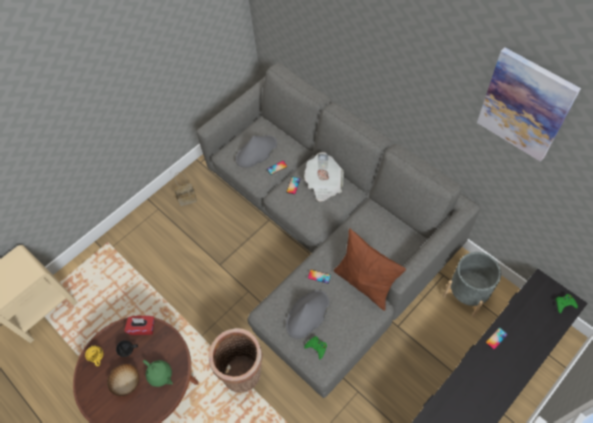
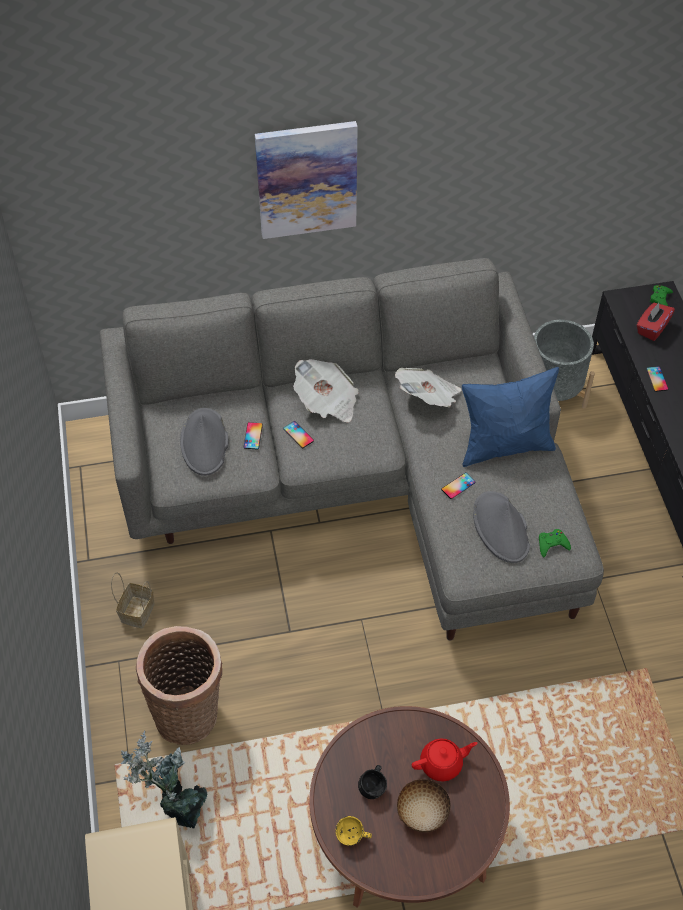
camera: 60 degrees left, 5 degrees down
red tissue box [124,316,154,335] -> red tissue box moved to [637,303,675,341]
green teapot [143,360,173,387] -> red teapot [412,738,477,781]
basket [209,328,263,393] -> basket moved to [136,626,223,745]
brown pillow [334,228,406,311] -> blue pillow [462,367,559,467]
picture [477,47,581,162] -> picture moved to [255,121,358,239]
none -> potted plant [121,731,207,829]
none -> newspaper [395,368,462,407]

